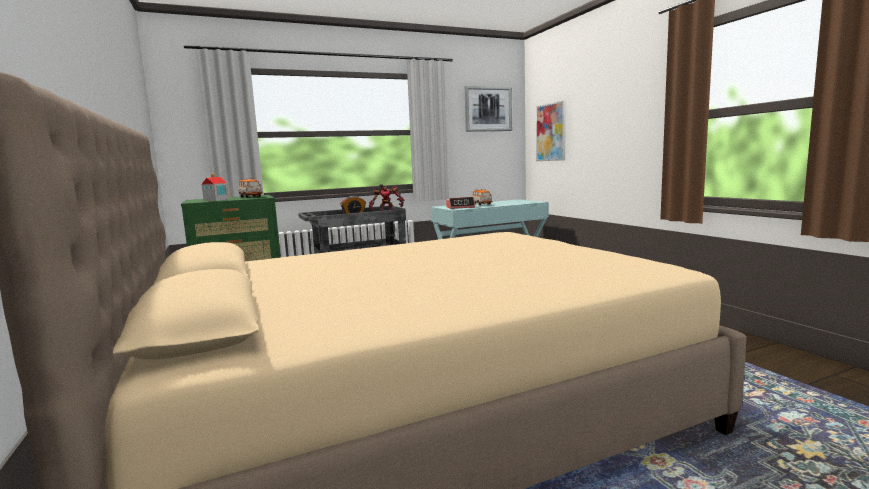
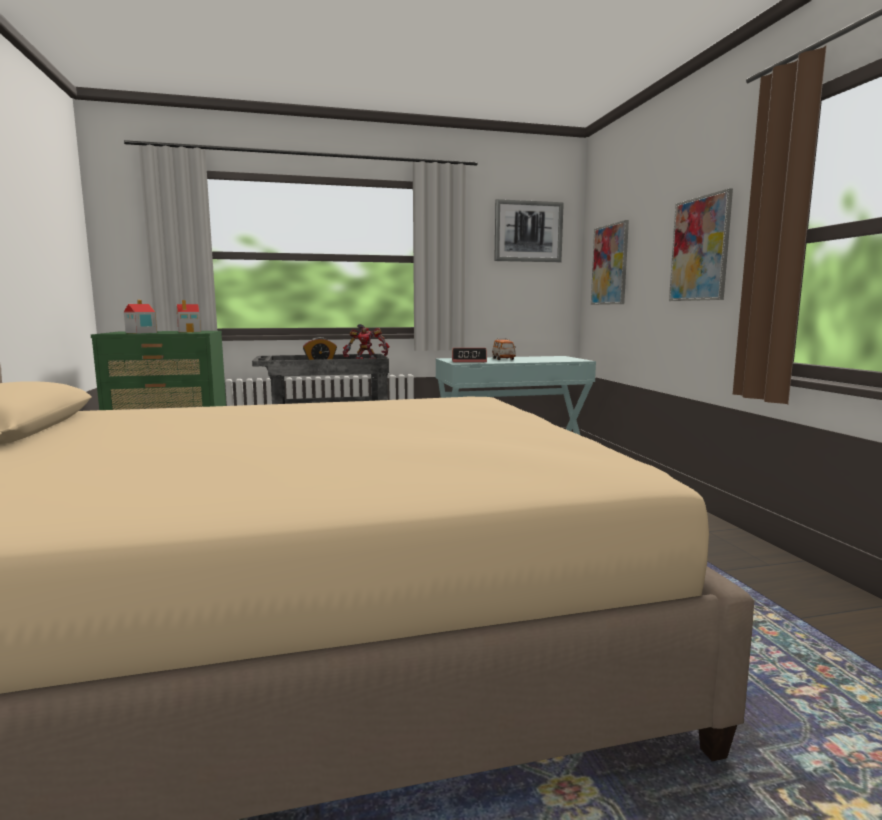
camera: 10 degrees right, 0 degrees up
toy car [238,178,262,198] -> toy house [177,300,201,332]
none -> picture [669,188,733,301]

